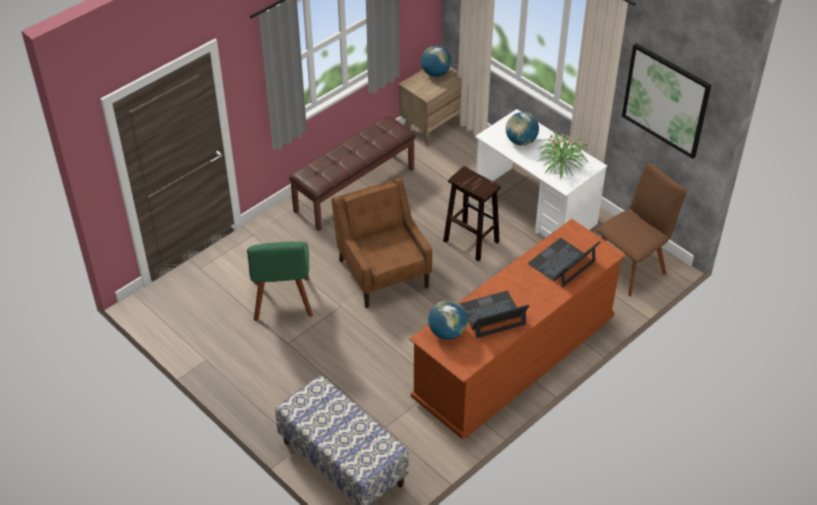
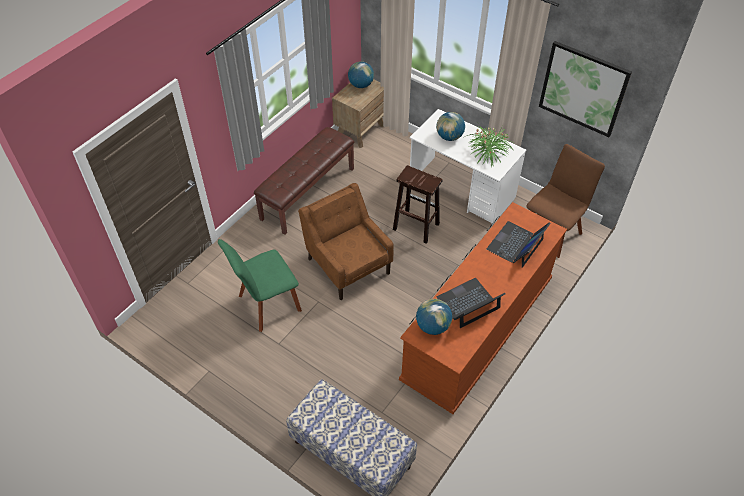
camera: 10 degrees left, 5 degrees up
green chair [247,242,313,321] -> green chair turned 75 degrees clockwise [218,239,302,332]

